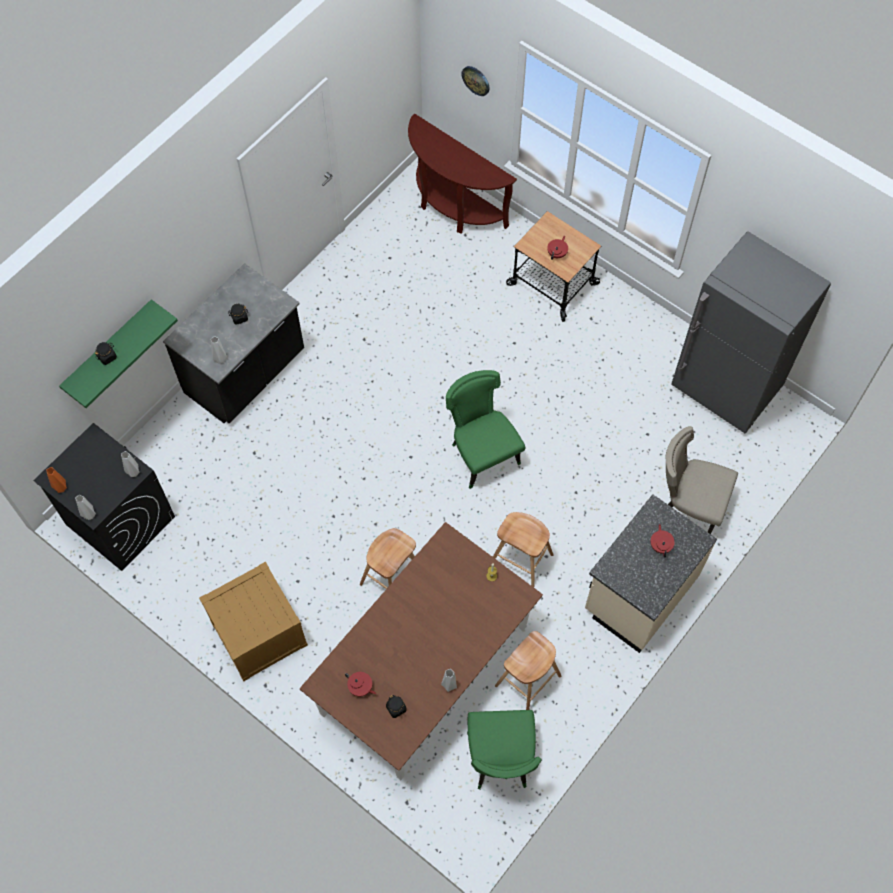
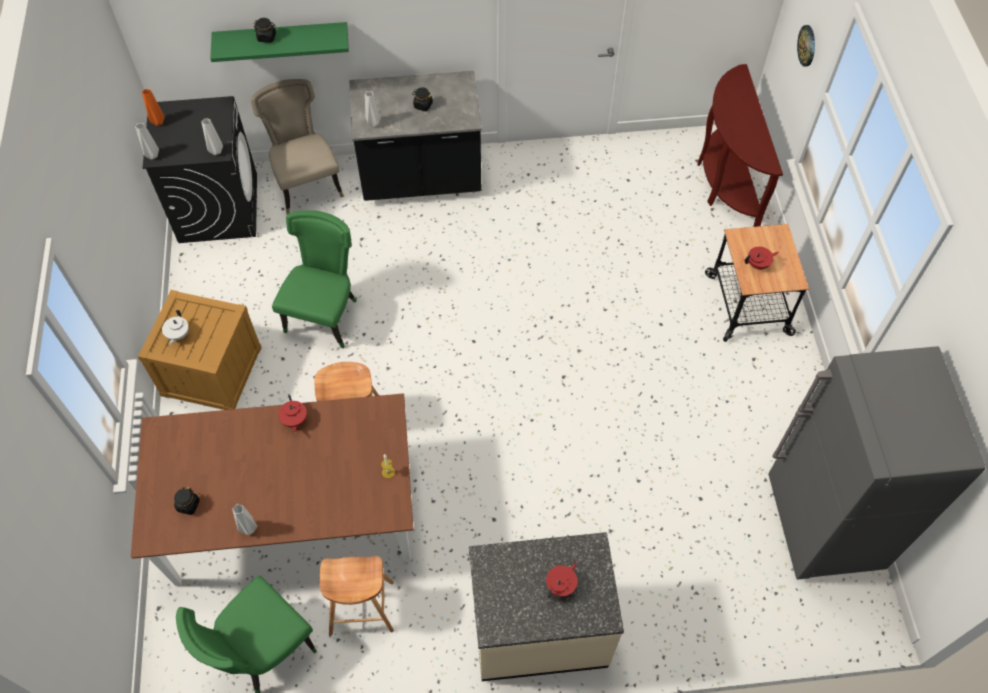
camera: 45 degrees right, 5 degrees down
red teapot [345,672,376,696] -> red teapot moved to [278,394,307,433]
green chair [446,370,525,489] -> green chair moved to [272,210,357,348]
brown stool [493,512,554,587] -> none
beige chair [666,426,738,534] -> beige chair moved to [250,79,344,214]
none -> white teapot [162,310,189,345]

